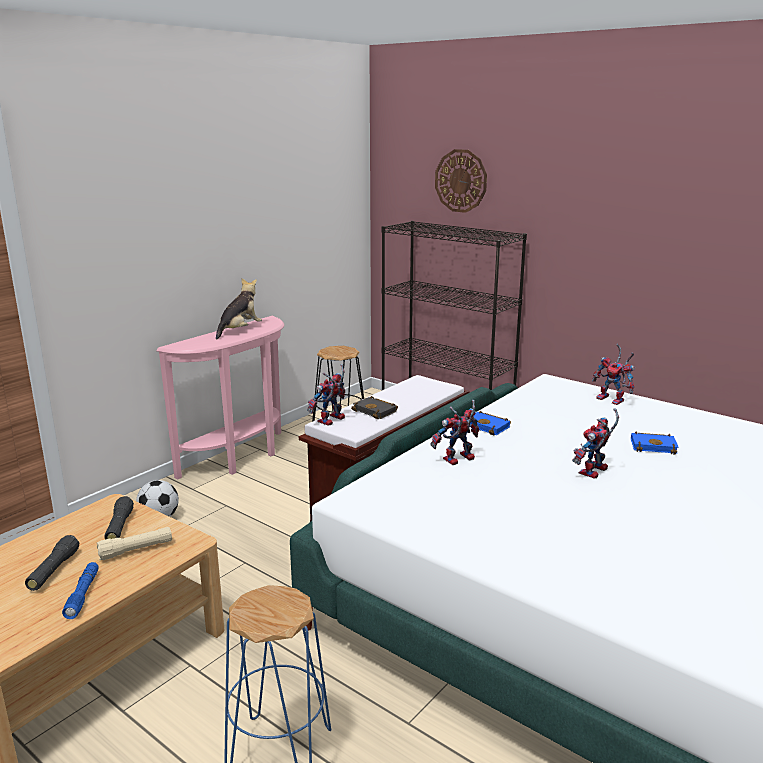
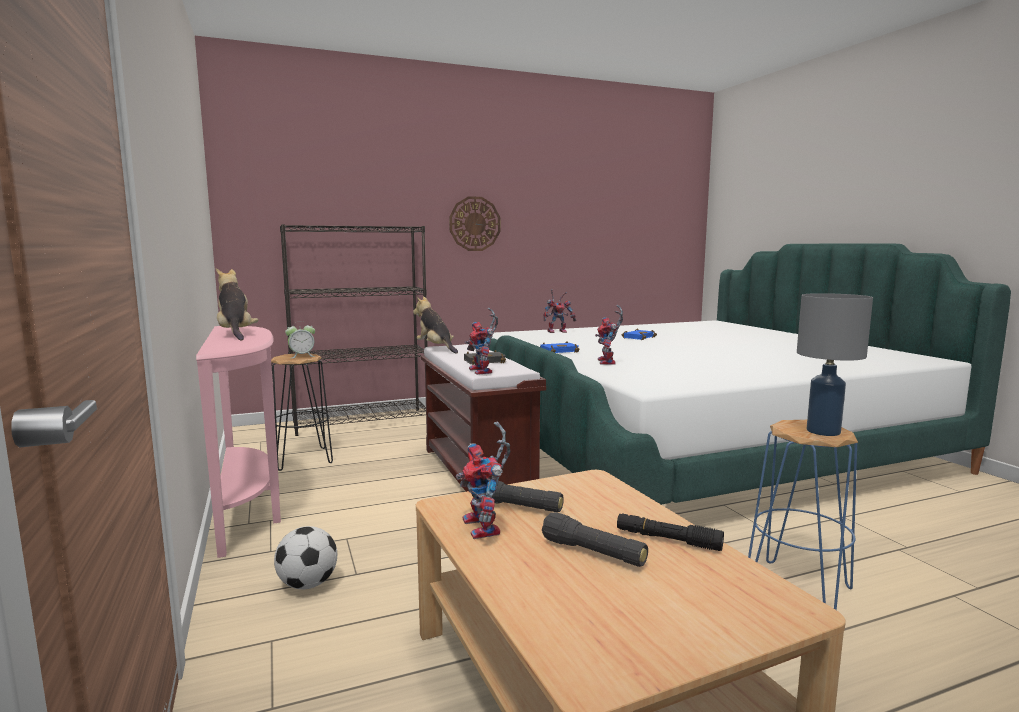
camera: 60 degrees left, 10 degrees down
blue flashlight [62,562,99,619] -> black flashlight [617,514,724,551]
beige flashlight [97,527,172,560] -> none
wall clock [435,149,487,213] -> wall clock moved to [449,196,500,251]
toy robot [572,409,619,479] -> toy robot moved to [456,422,510,539]
none -> alarm clock [285,321,315,358]
none -> plush toy [413,296,458,354]
none -> grey table lamp [797,293,873,436]

